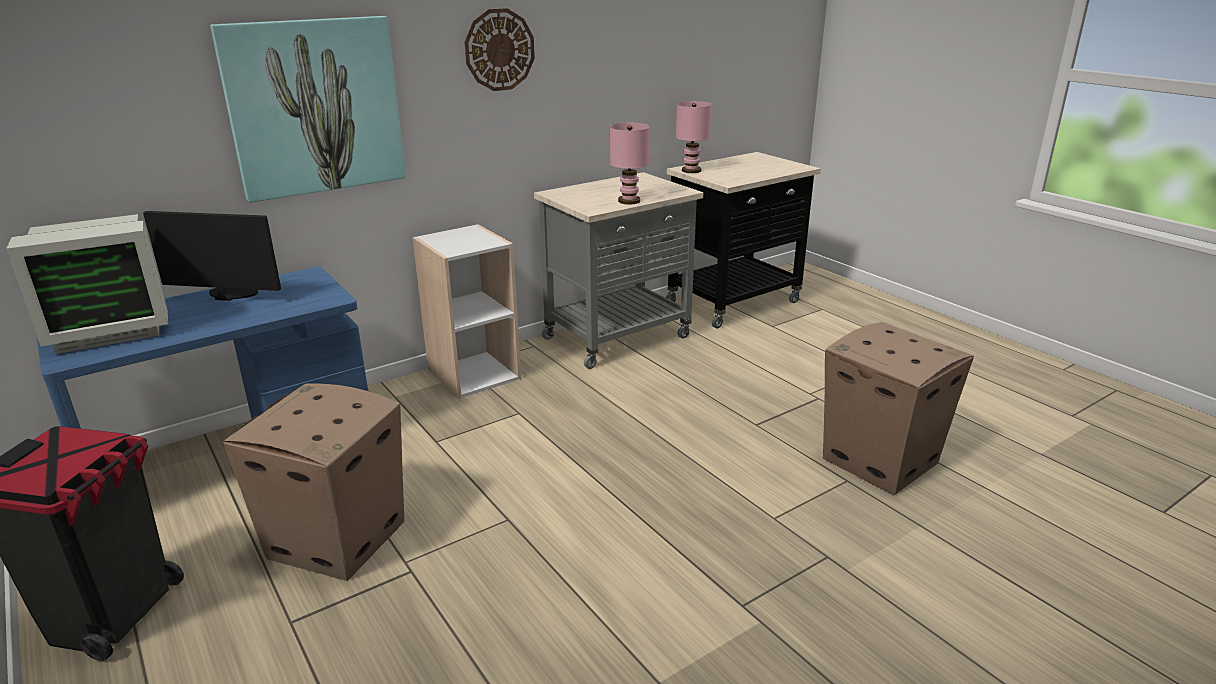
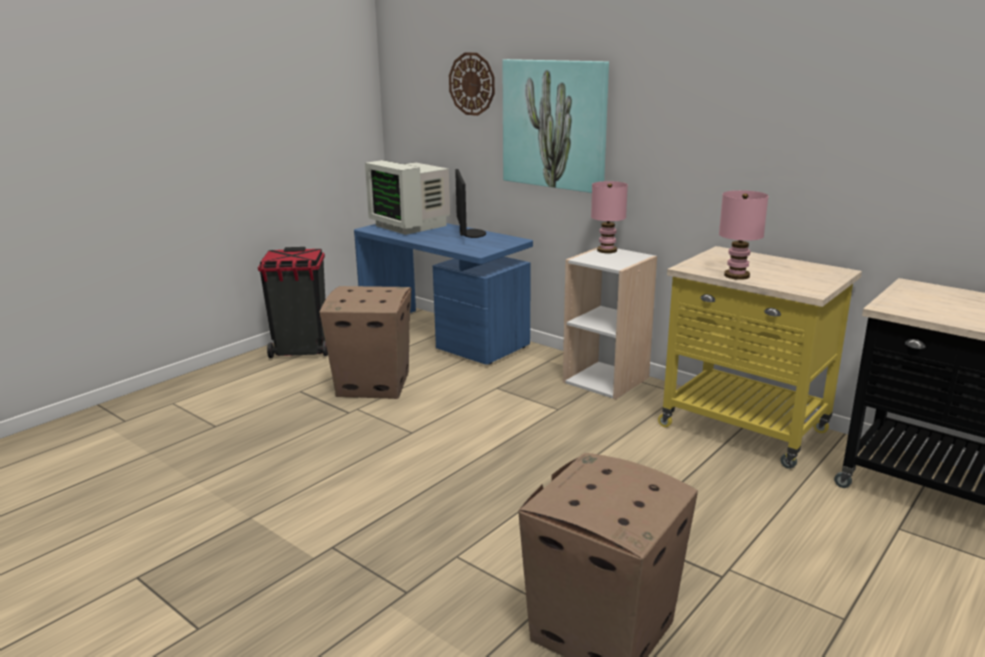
camera: 75 degrees right, 5 degrees down
wall clock [464,8,535,91] -> wall clock moved to [449,53,495,116]
grey cart [534,172,703,369] -> yellow cart [658,246,862,469]
pink table lamp [676,101,712,173] -> pink table lamp moved to [591,181,628,253]

